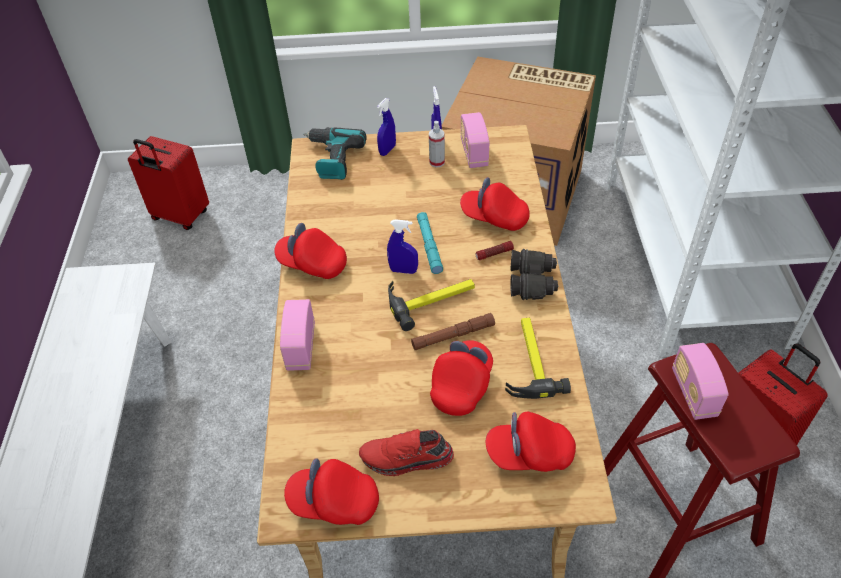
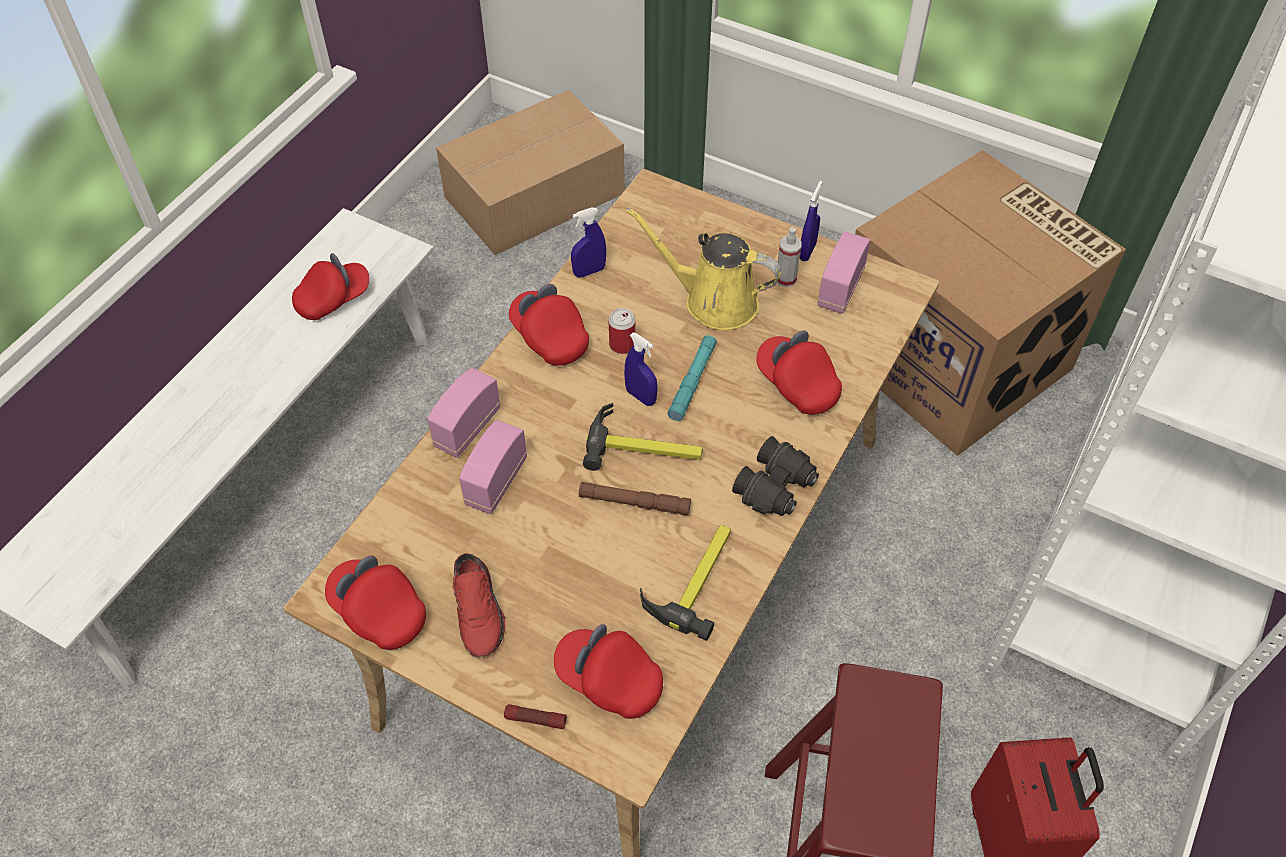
camera: 30 degrees right, 5 degrees up
red suitcase [128,136,209,230] -> cardboard box [436,90,625,255]
power drill [304,127,367,180] -> none
red shoe [359,429,454,476] -> red shoe turned 135 degrees counterclockwise [453,553,505,657]
blue spray bottle [377,98,396,156] -> blue spray bottle moved to [571,207,606,278]
red cap [430,340,493,416] -> red cap moved to [292,253,369,320]
flashlight [475,241,514,260] -> flashlight moved to [504,704,567,729]
radio [672,343,729,420] -> radio moved to [459,420,527,514]
none -> can [609,308,636,354]
none -> yellow watering can [626,207,781,330]

